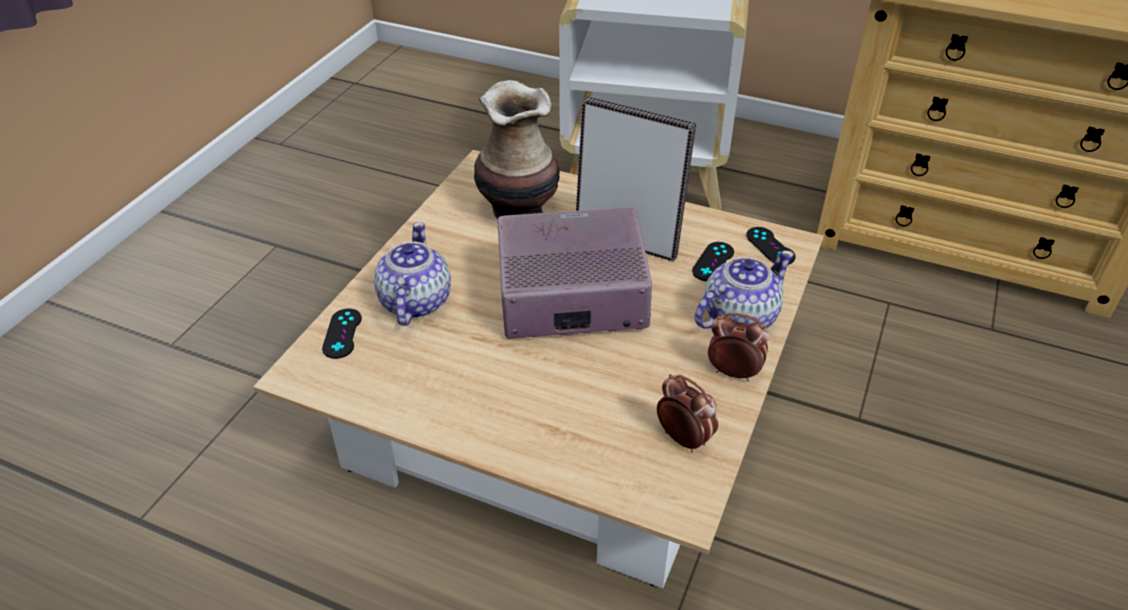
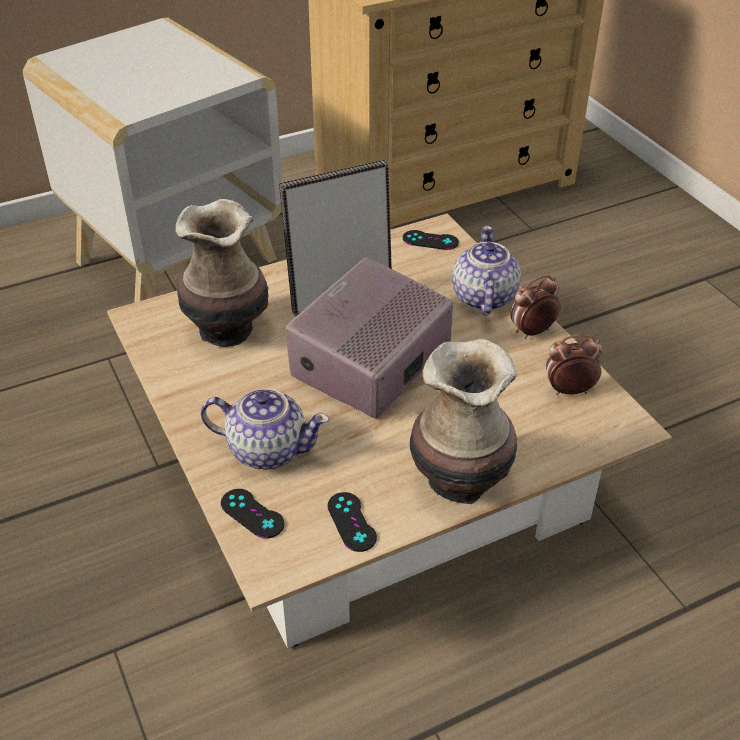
camera: 50 degrees left, 0 degrees up
teapot [374,222,451,326] -> teapot turned 150 degrees clockwise [201,388,329,469]
black game controller [692,242,734,281] -> black game controller moved to [327,492,377,552]
none -> vase [410,339,517,504]

